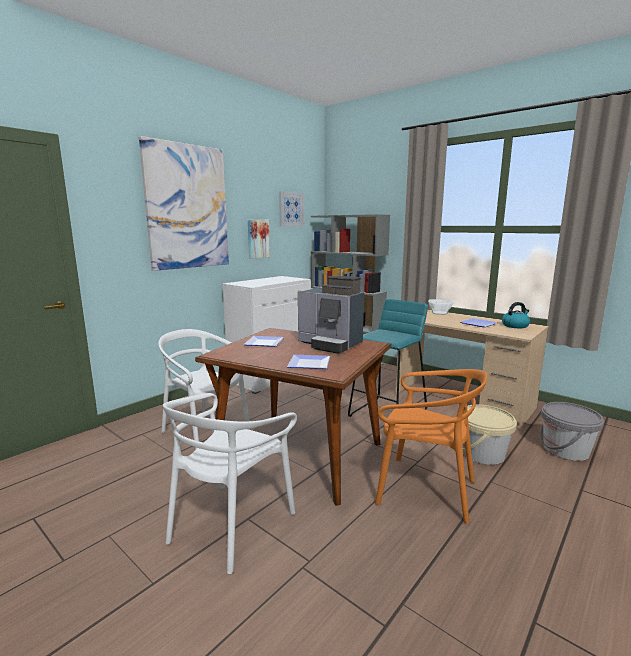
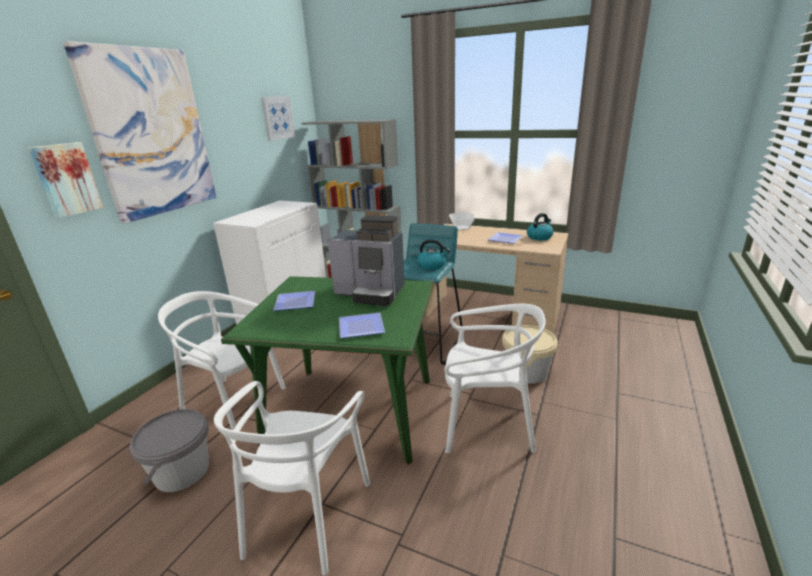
camera: 15 degrees left, 10 degrees up
brown dining table [195,328,391,506] -> green dining table [221,276,434,464]
picture [248,219,270,259] -> picture moved to [28,142,103,218]
orange chair [375,369,487,523] -> white chair [444,304,546,453]
grey bucket [540,402,604,461] -> grey bucket moved to [130,409,210,492]
none -> kettle [417,239,450,270]

